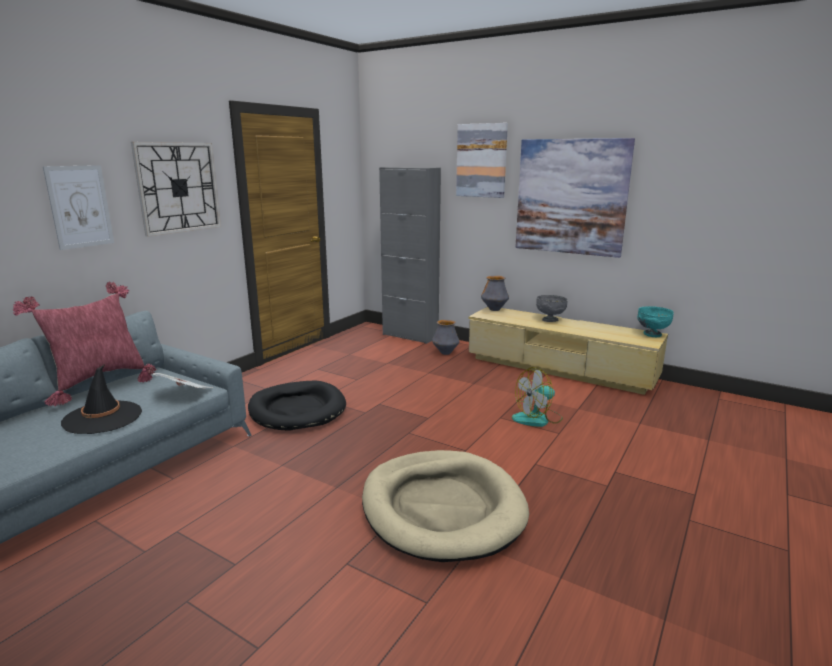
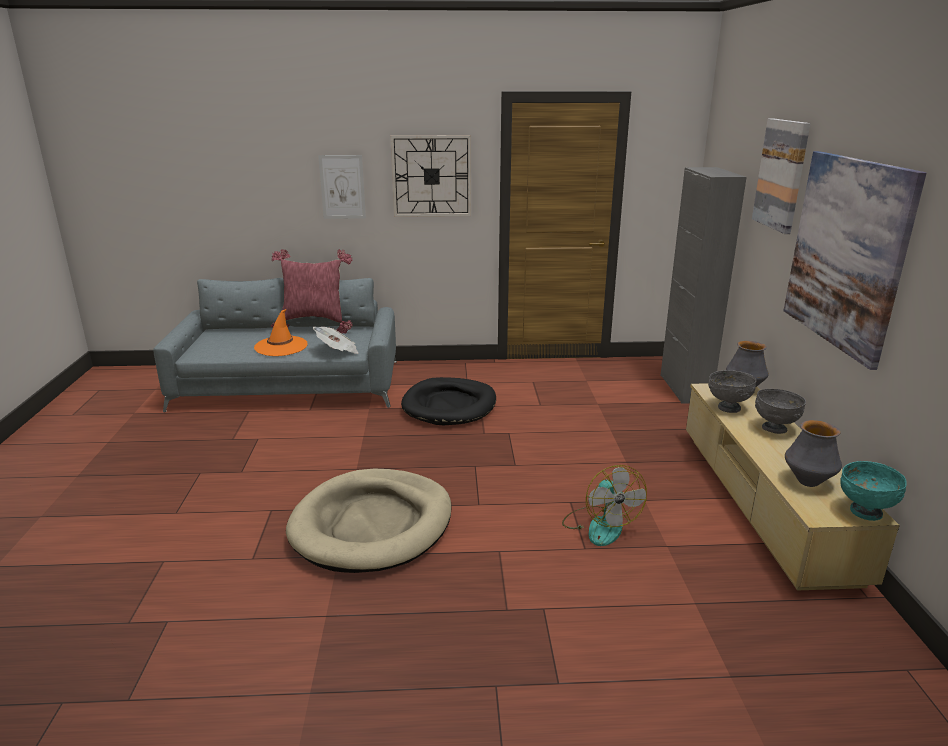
camera: 55 degrees right, 5 degrees up
black hat [61,364,142,434] -> orange hat [254,309,308,356]
vase [432,320,460,355] -> vase moved to [785,420,842,487]
fan [512,367,563,427] -> fan turned 135 degrees counterclockwise [562,465,647,546]
none -> grey bowl [708,370,756,413]

